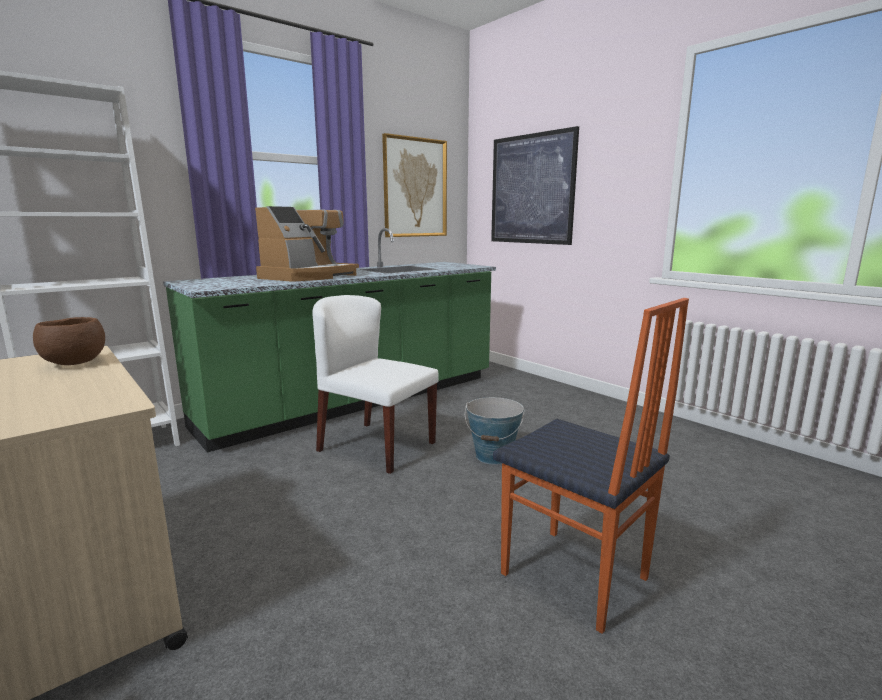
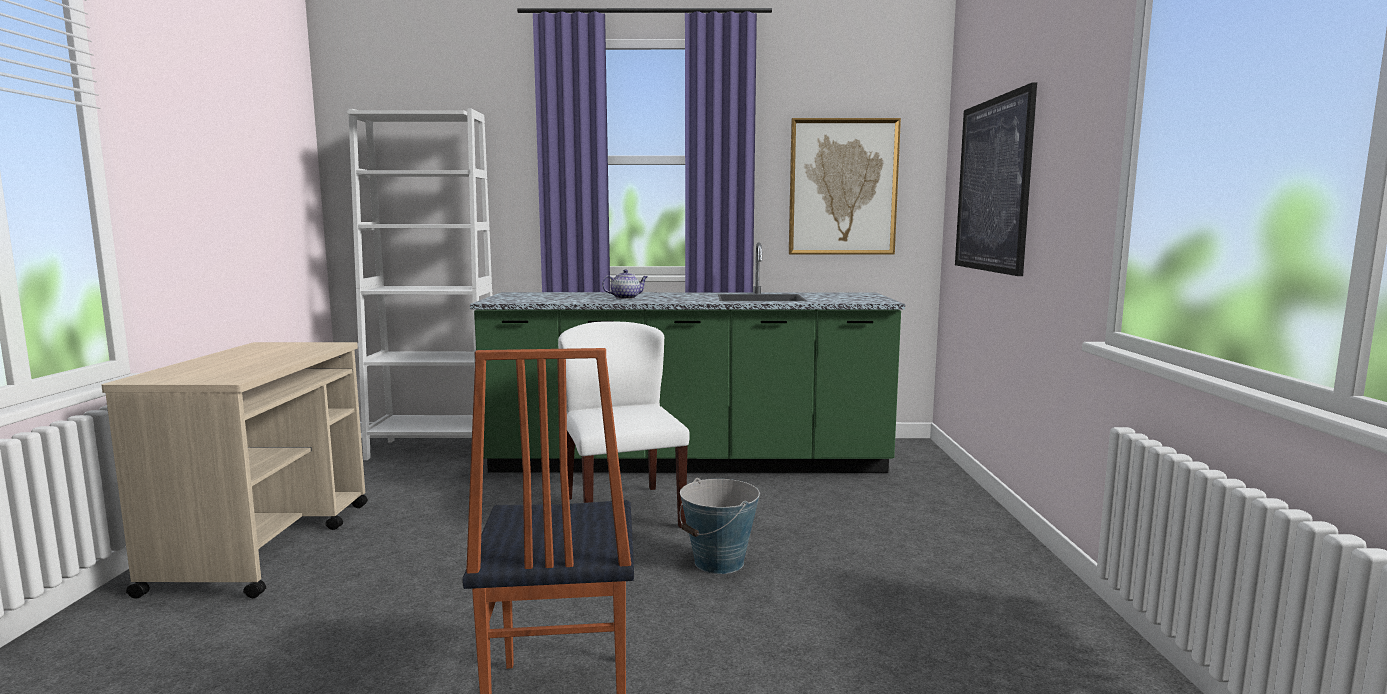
camera: 40 degrees right, 5 degrees down
brown bowl [33,317,105,365] -> none
coffee machine [255,206,359,282] -> teapot [602,269,648,299]

